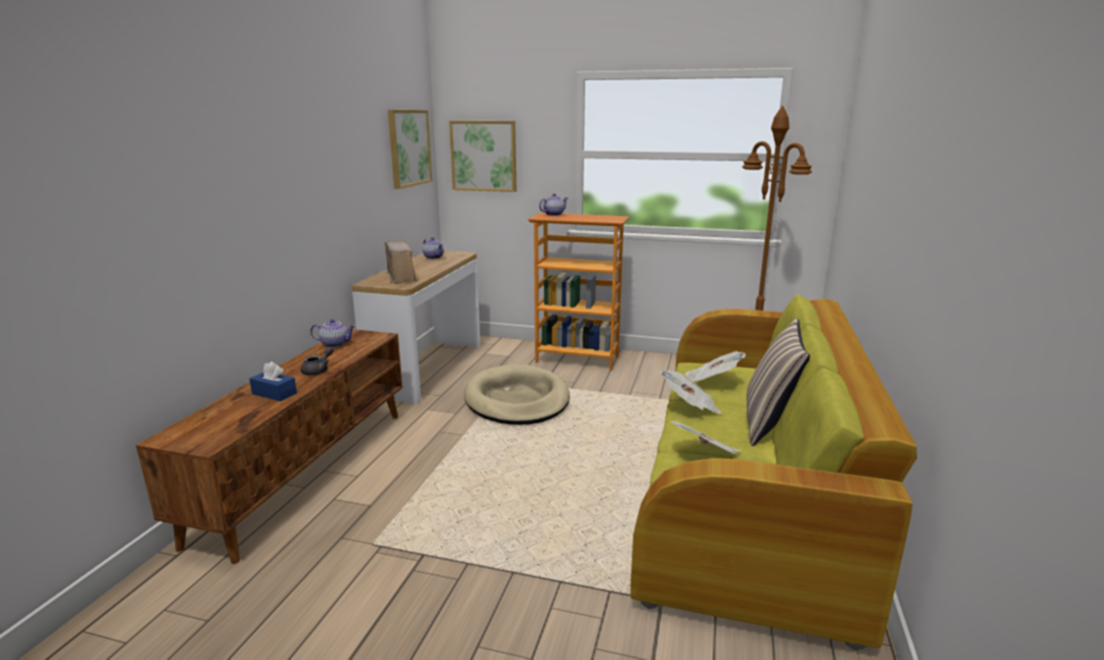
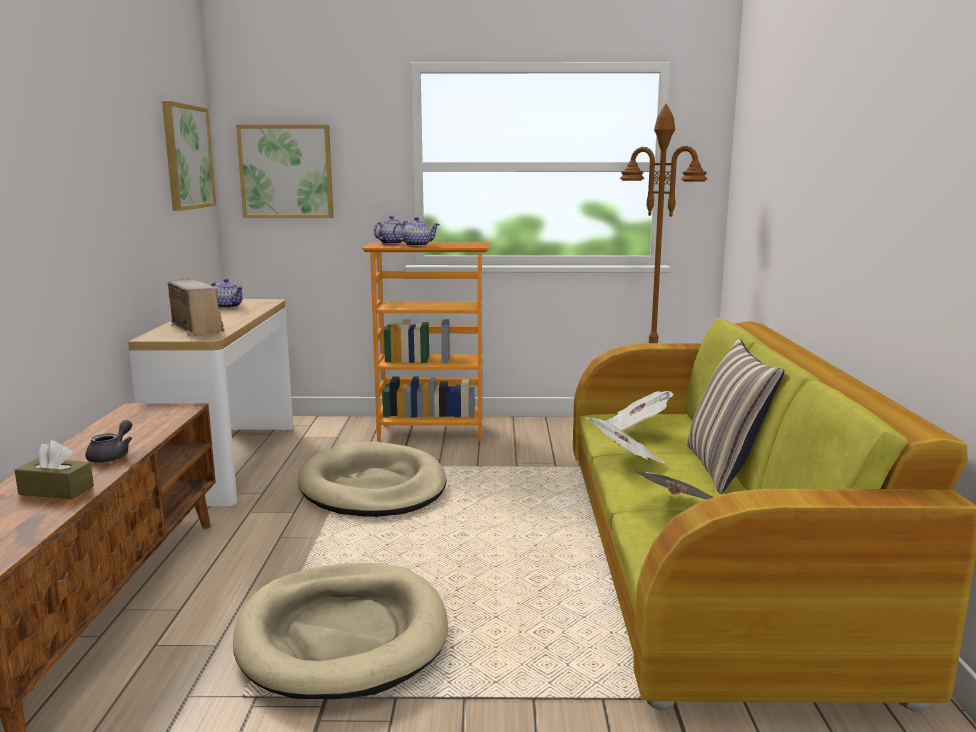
camera: 15 degrees left, 5 degrees down
blue tissue box [249,362,297,401] -> brown tissue box [15,440,94,499]
teapot [310,319,356,348] -> teapot moved to [393,217,440,246]
none -> beige dog bed [233,563,448,699]

